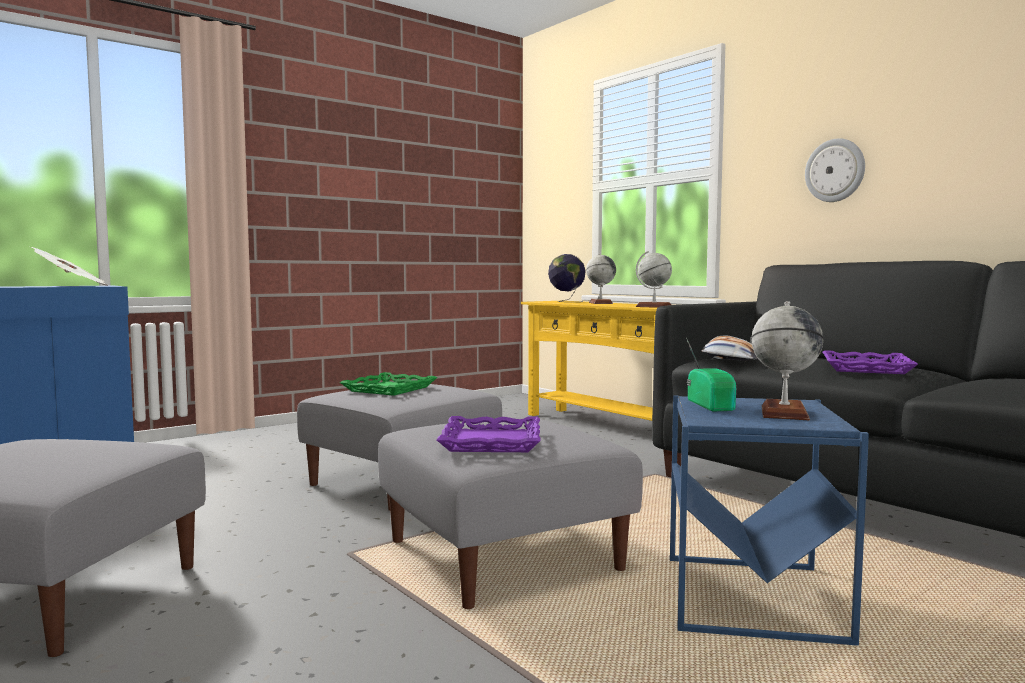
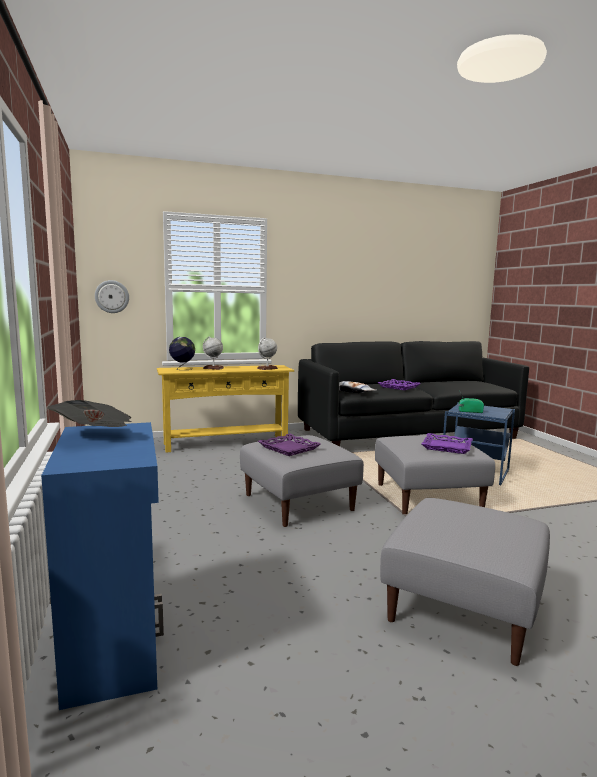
camera: 70 degrees left, 5 degrees up
green tray [340,372,437,396] -> purple tray [258,434,321,456]
globe [751,301,823,420] -> none
wall clock [805,138,865,202] -> wall clock moved to [95,280,129,313]

